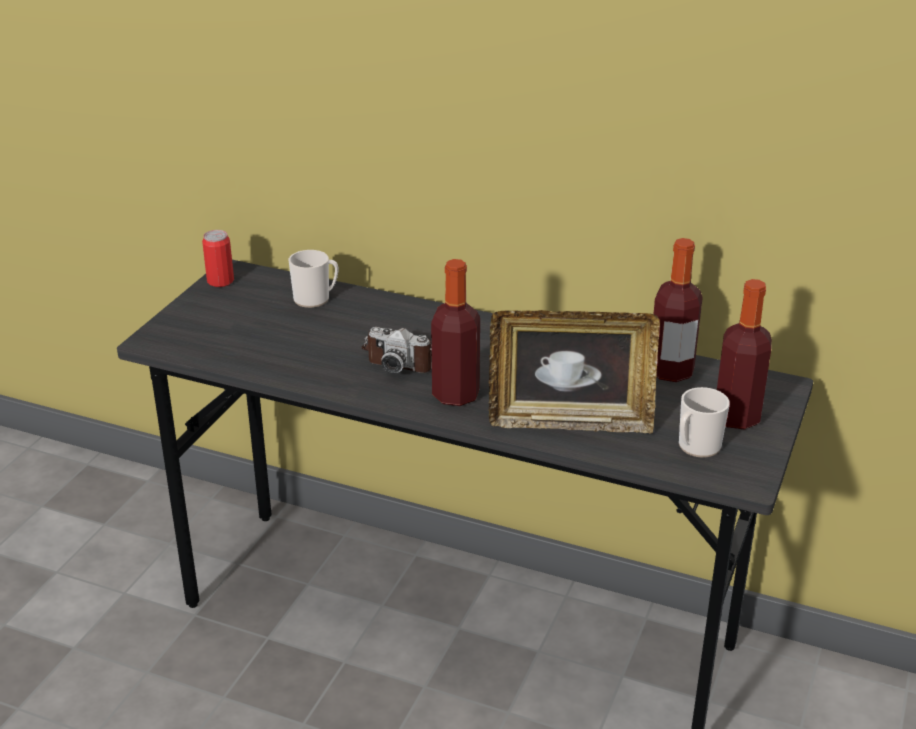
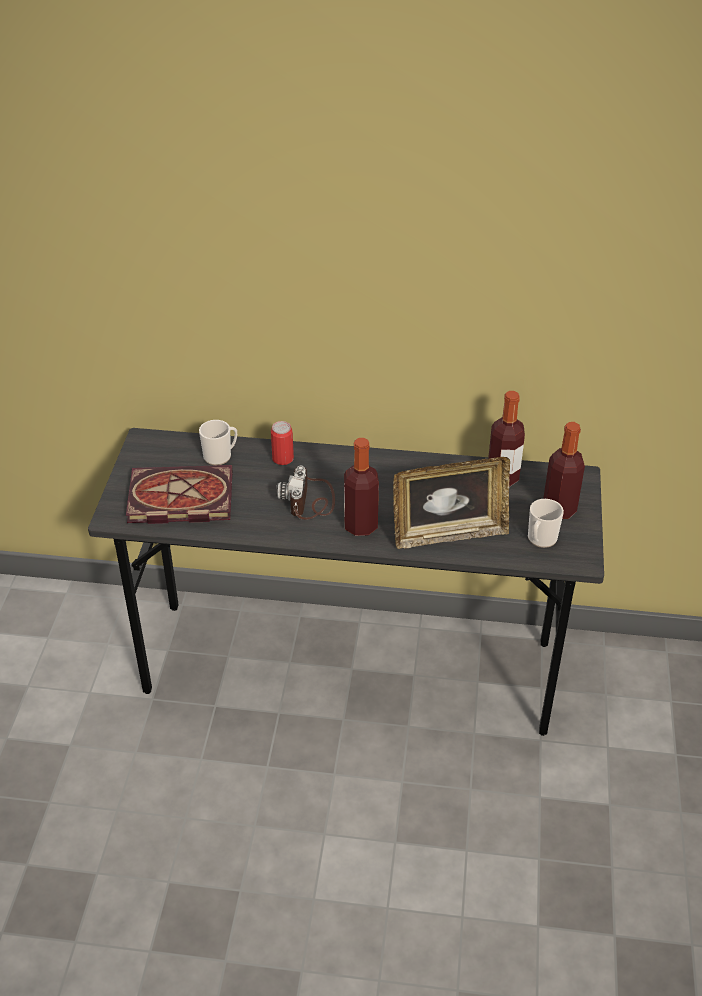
camera: 15 degrees left, 10 degrees up
can [202,230,234,287] -> can moved to [271,421,294,465]
camera [361,327,431,374] -> camera turned 90 degrees clockwise [276,465,335,520]
none -> book [126,465,232,524]

